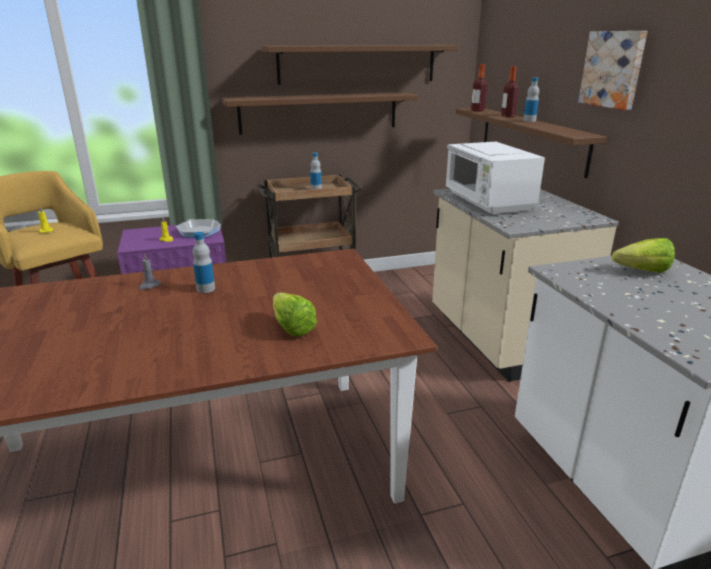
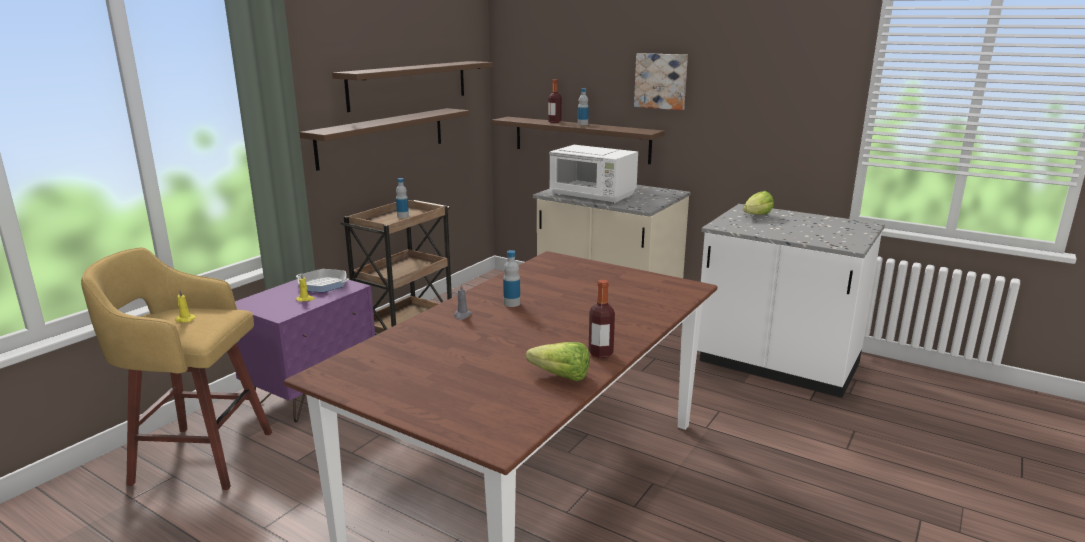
camera: 40 degrees left, 5 degrees down
lettuce [273,292,317,336] -> lettuce moved to [526,342,589,381]
bottle [471,64,488,111] -> bottle moved to [589,280,615,358]

